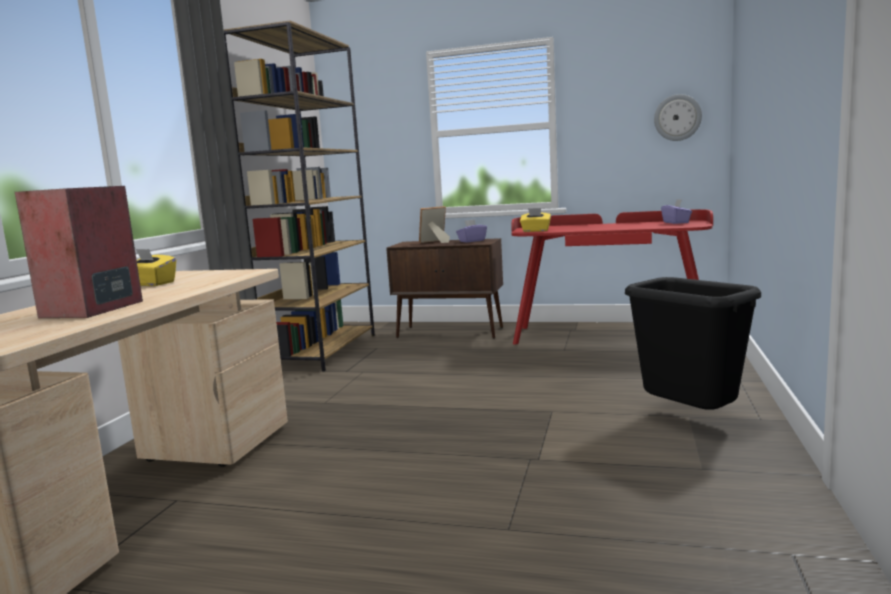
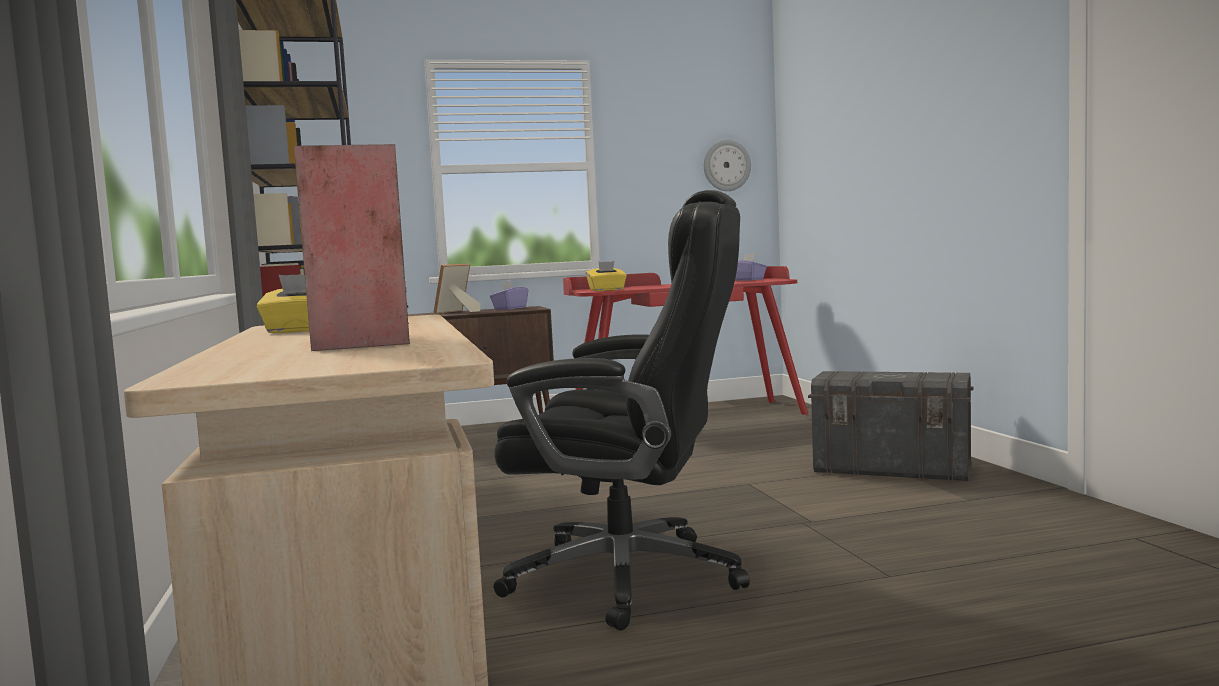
camera: 30 degrees left, 5 degrees down
black trash can [625,277,761,409] -> grey storage box [808,371,973,481]
none -> black office chair [493,190,750,631]

